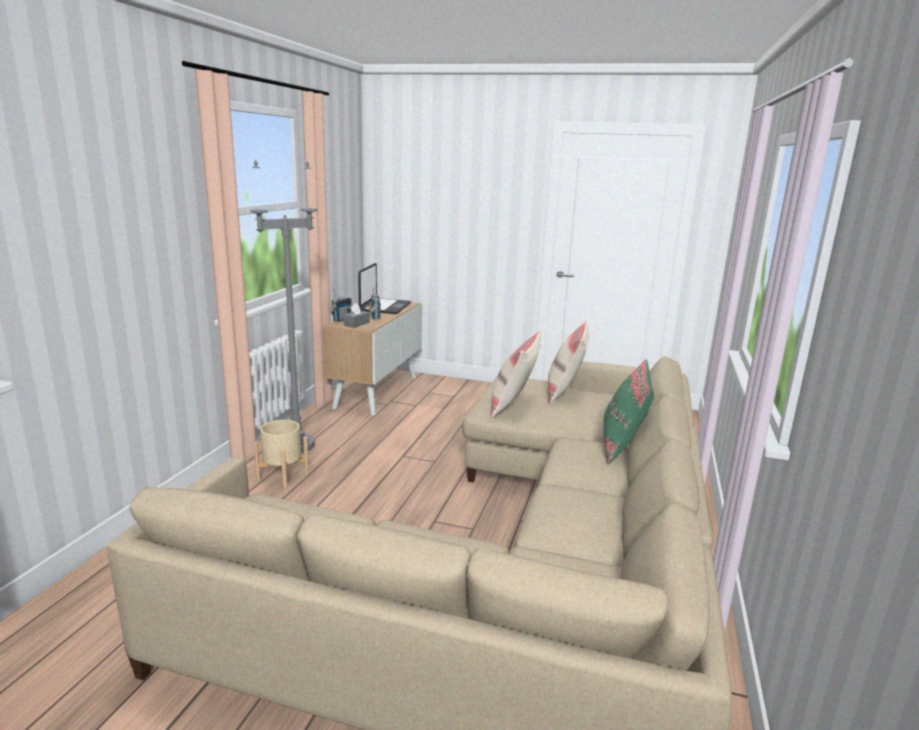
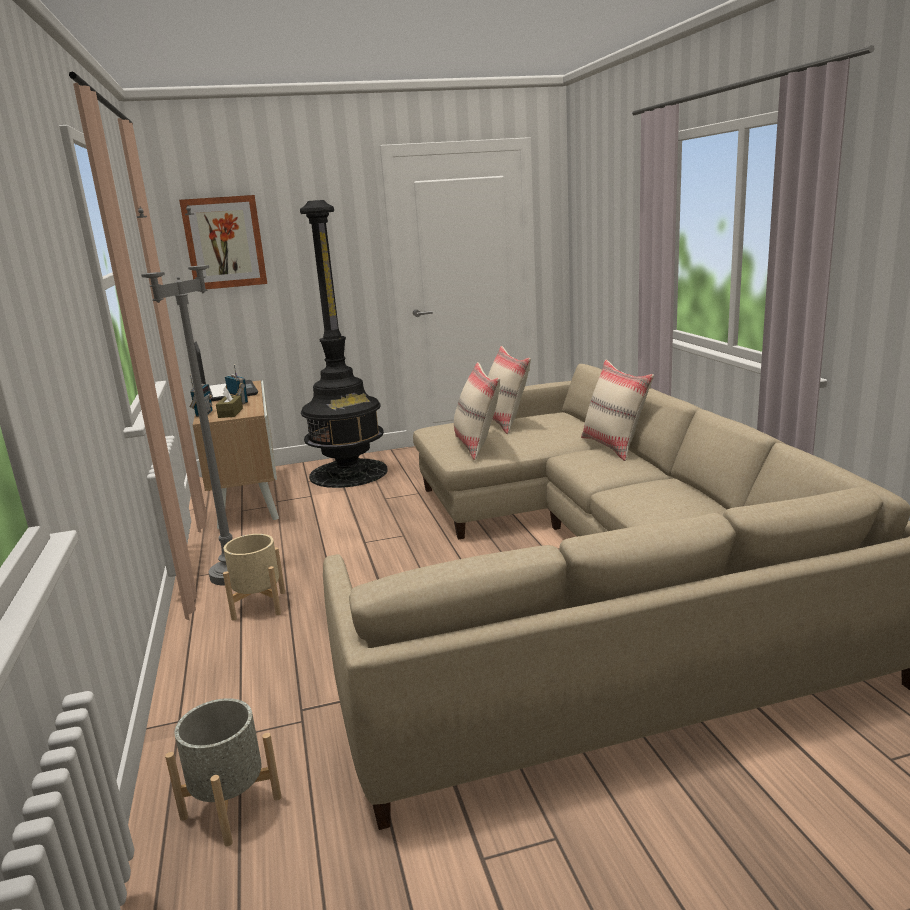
camera: 30 degrees left, 0 degrees up
grey tissue box [343,303,370,328] -> brown tissue box [216,387,243,418]
green pillow [604,359,654,465] -> beige pillow [581,360,654,461]
none -> grey planter [165,698,282,847]
none -> picture [179,195,267,289]
none -> black floor lamp [300,200,388,488]

